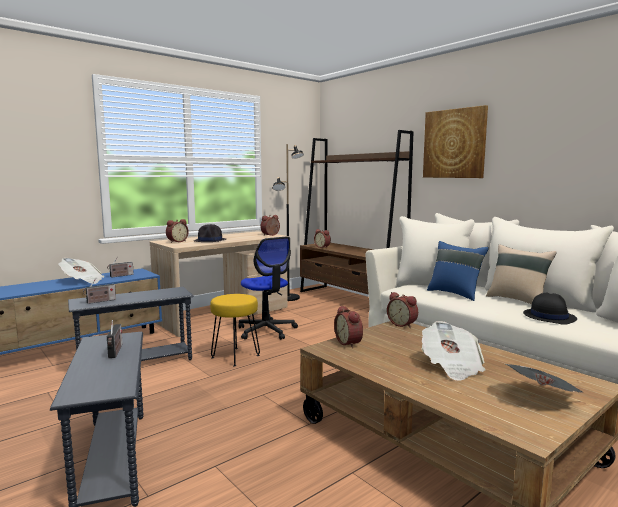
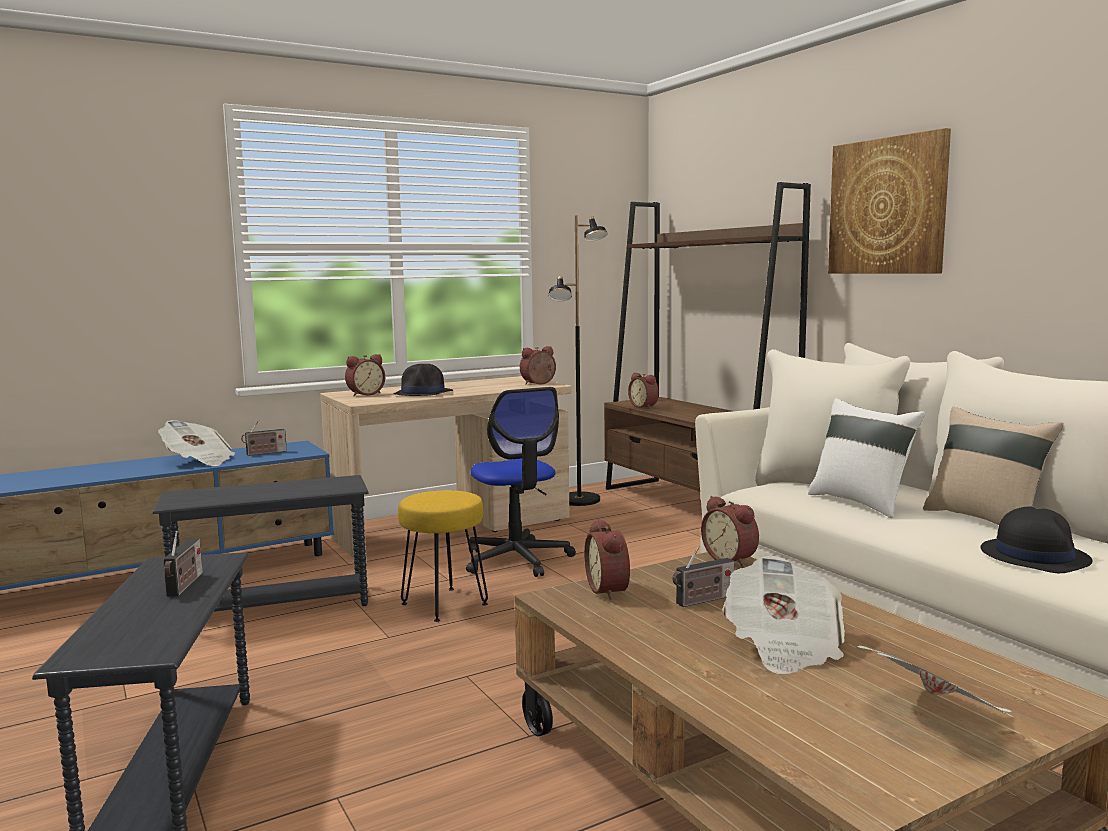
camera: 10 degrees right, 0 degrees up
radio [83,278,116,304] -> radio moved to [672,546,734,607]
blue pillow [427,241,489,301] -> white pillow [808,398,925,518]

